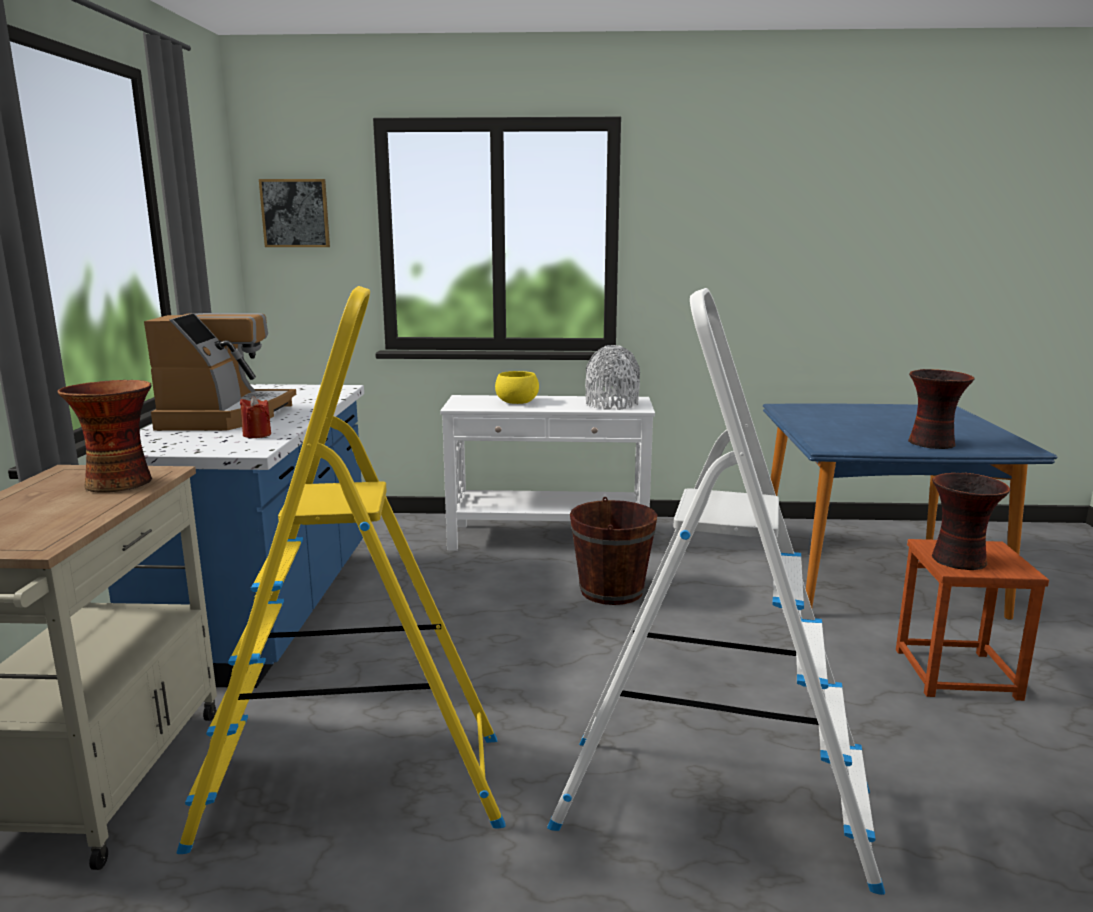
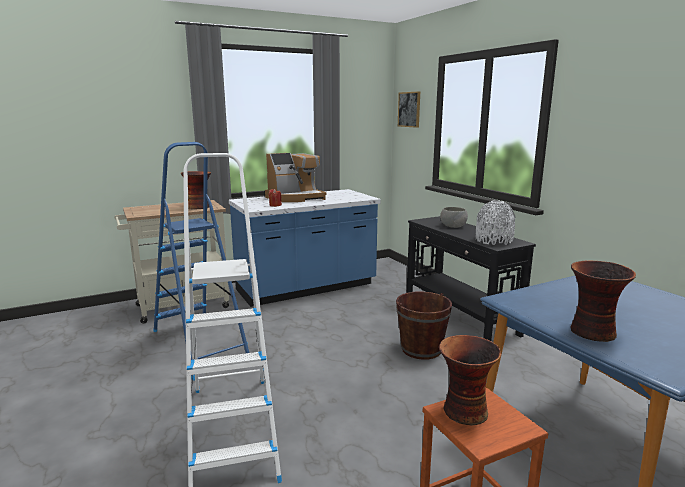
camera: 60 degrees right, 0 degrees up
yellow step ladder [176,286,506,854] -> blue step ladder [154,142,249,381]
white console table [440,395,655,551] -> black console table [407,216,536,341]
yellow bowl [495,371,539,404] -> grey bowl [440,207,468,228]

